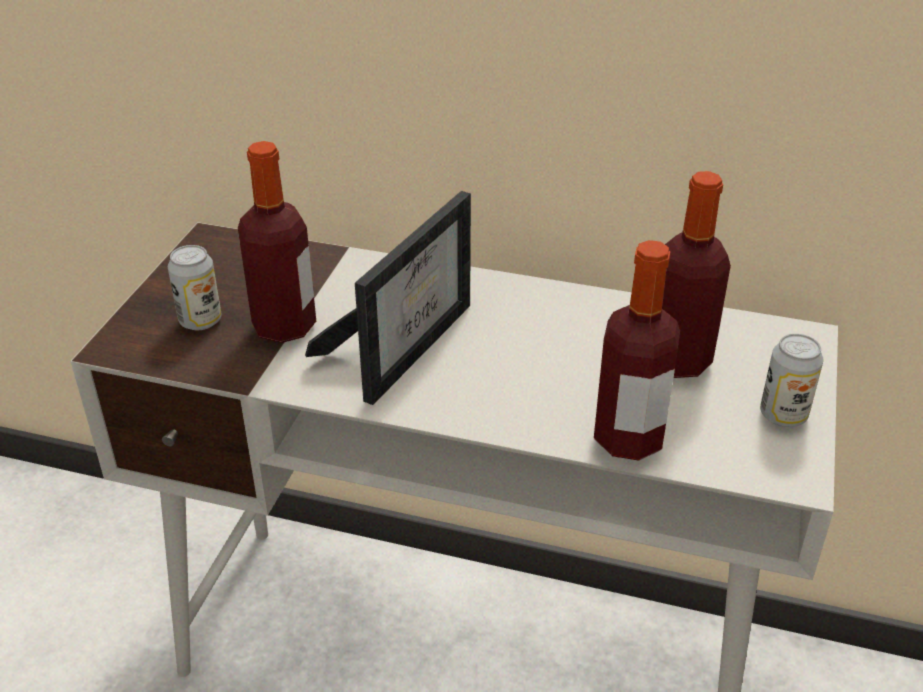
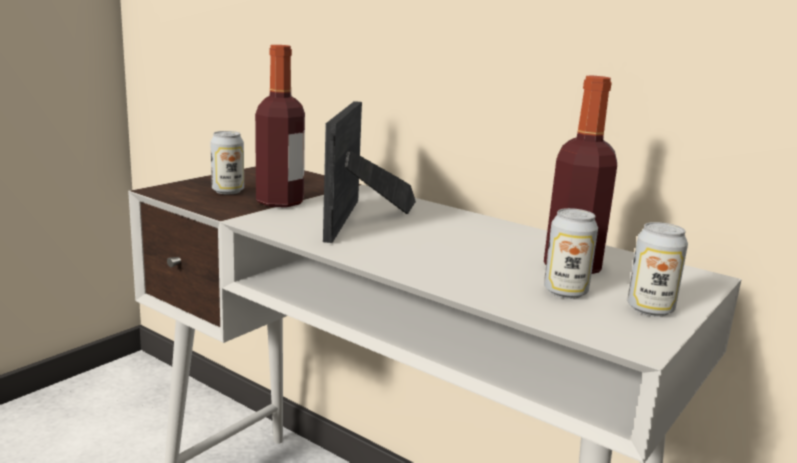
camera: 20 degrees right, 20 degrees down
picture frame [305,191,471,405] -> picture frame turned 135 degrees clockwise [323,101,416,243]
bottle [594,240,680,461] -> none
none -> can [544,208,598,299]

